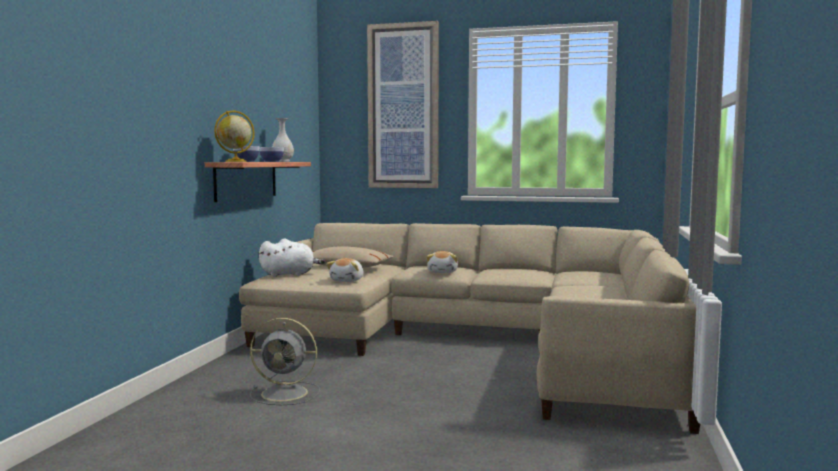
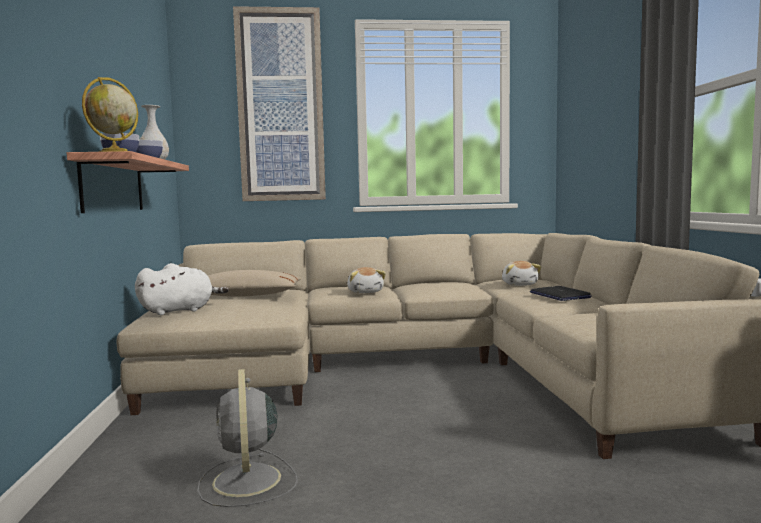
camera: 20 degrees left, 0 degrees up
grey fan [250,318,320,405] -> grey fan turned 90 degrees clockwise [197,369,298,507]
plush toy [326,258,364,282] -> plush toy moved to [502,261,542,286]
none -> laptop [530,286,592,301]

